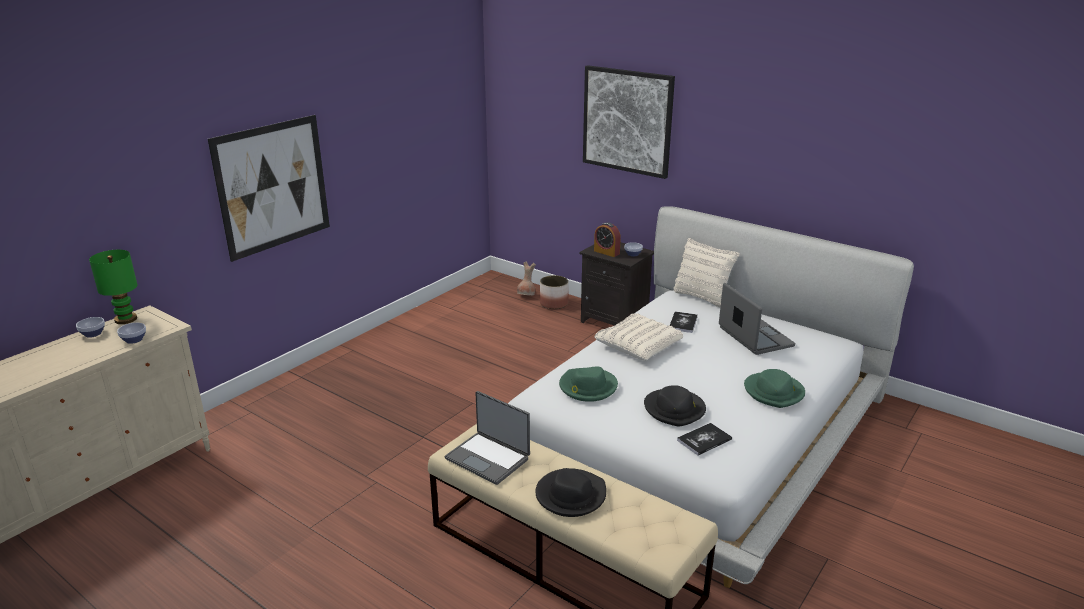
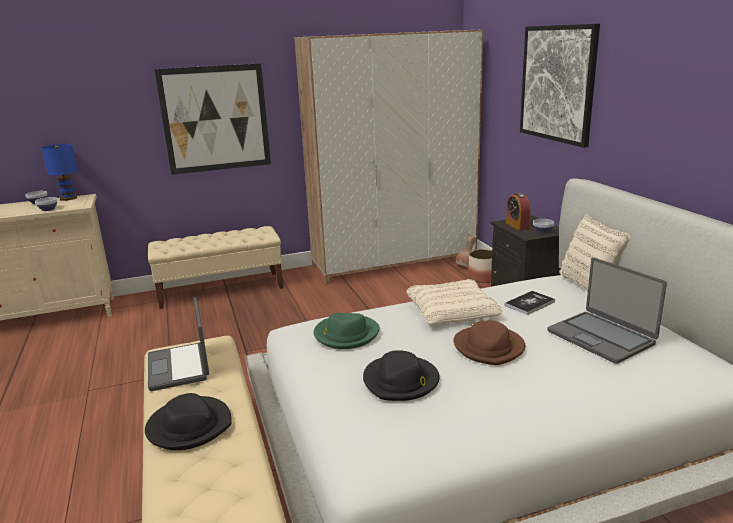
camera: 35 degrees right, 5 degrees down
green table lamp [89,250,138,324] -> blue table lamp [41,144,78,201]
book [677,423,732,455] -> none
laptop [719,283,795,355] -> laptop turned 135 degrees clockwise [547,258,667,364]
green hat [744,369,805,408] -> none
none -> beige bench [148,226,283,309]
none -> white wardrobe [294,29,484,285]
none -> brown hat [453,320,525,365]

